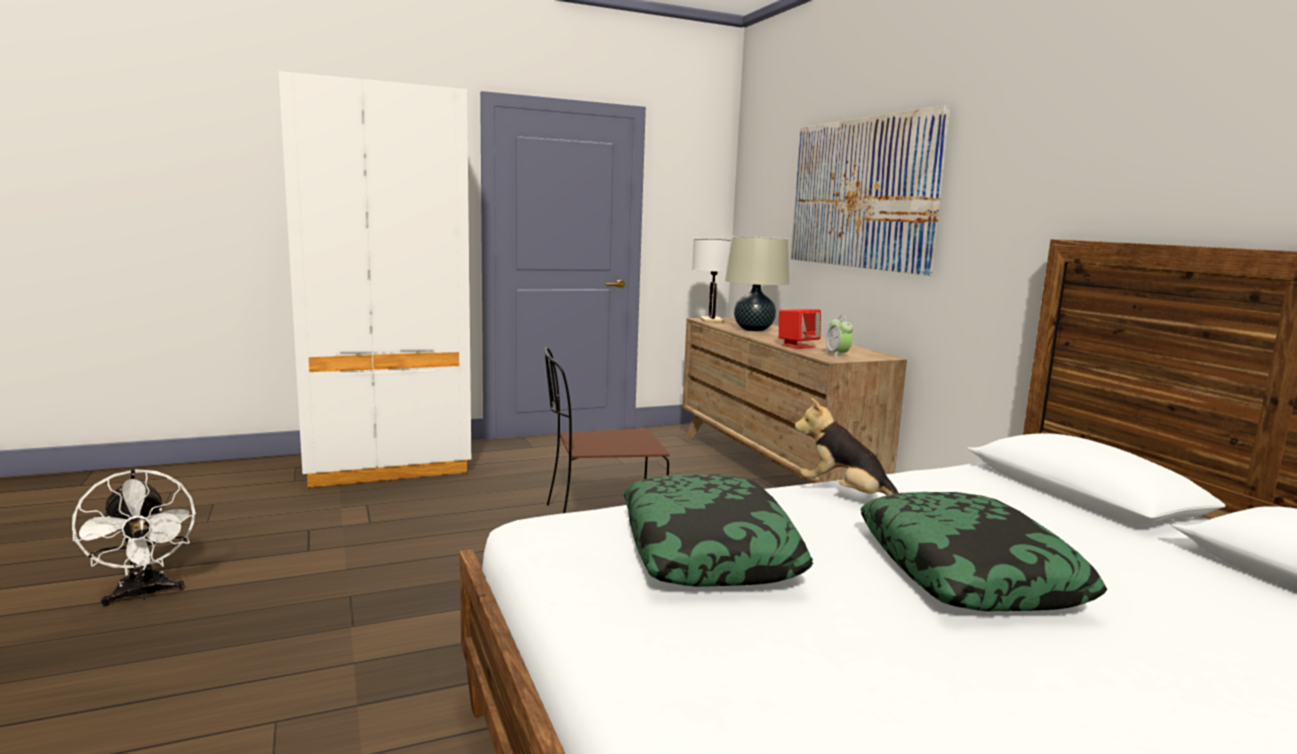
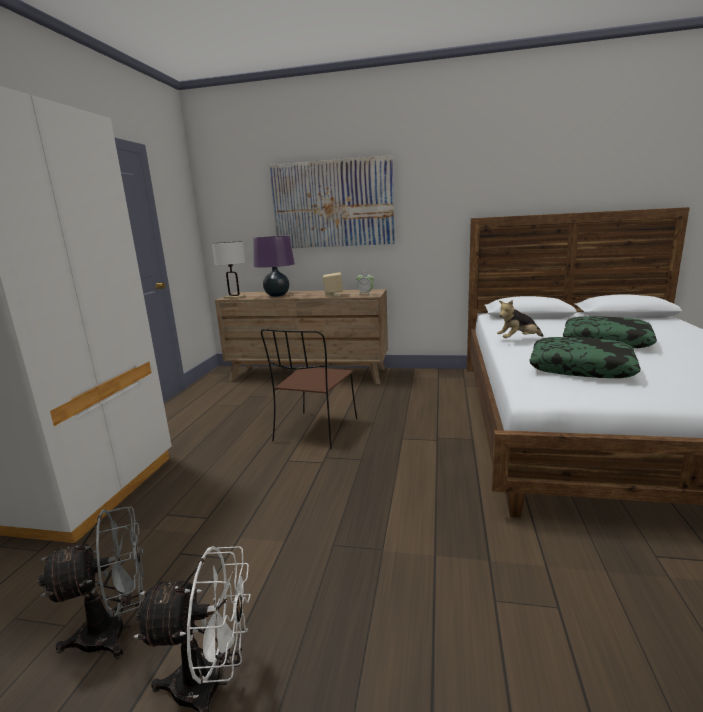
camera: 55 degrees left, 5 degrees up
beige table lamp [725,236,789,331] -> purple table lamp [253,236,295,297]
red speaker [779,309,821,349] -> beige speaker [323,272,343,297]
none -> grey fan [38,507,145,659]

